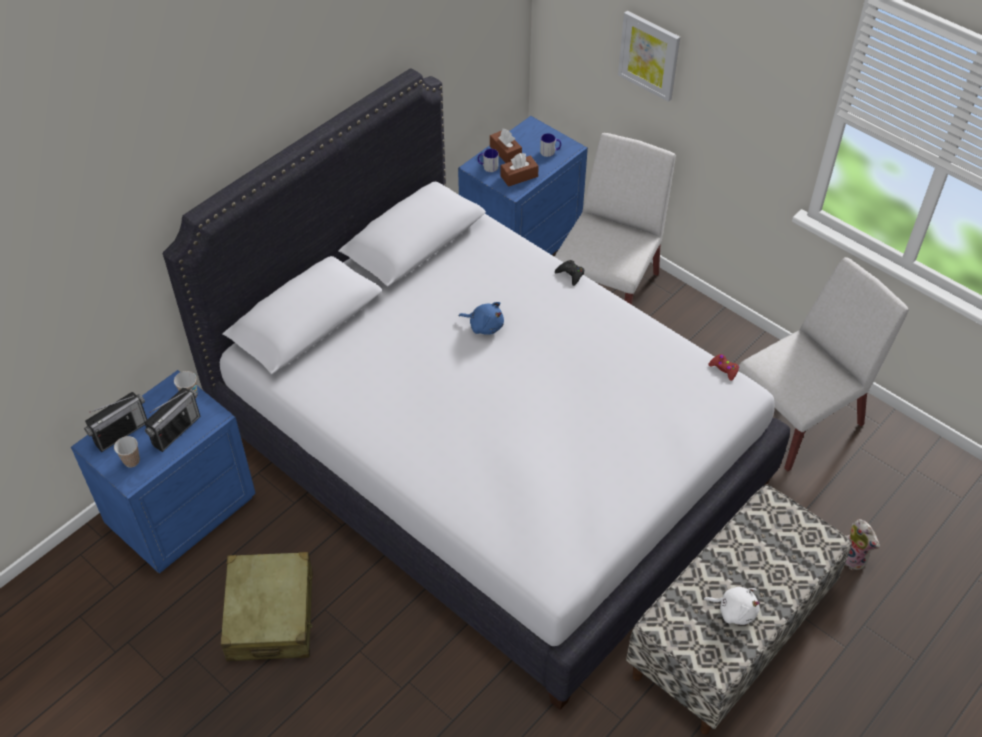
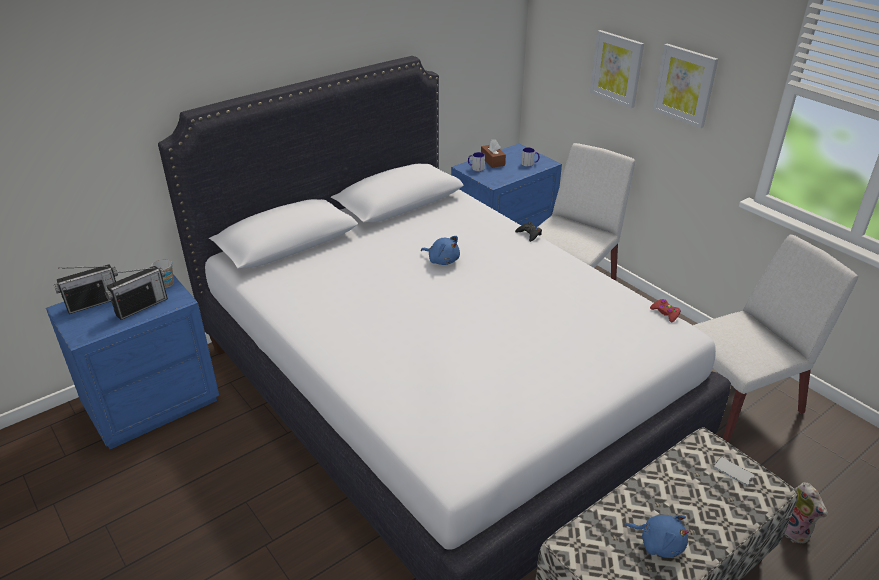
camera: 10 degrees right, 15 degrees down
cup [114,436,140,468] -> none
beige suitcase [221,552,313,662] -> none
brown tissue box [501,153,539,187] -> none
white plush toy [704,587,760,625] -> blue plush toy [624,515,689,558]
none -> picture [653,44,718,128]
none -> phone [713,457,755,486]

